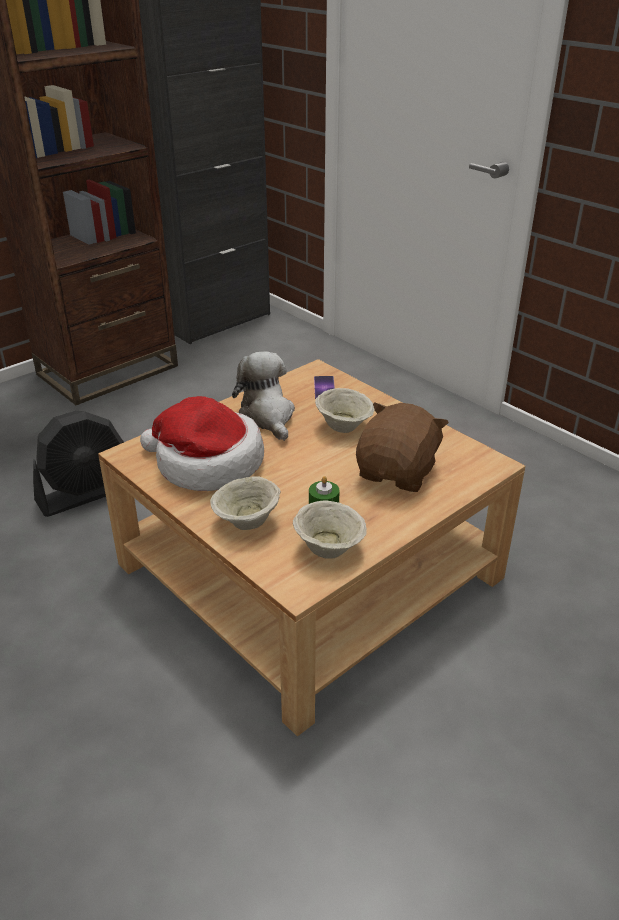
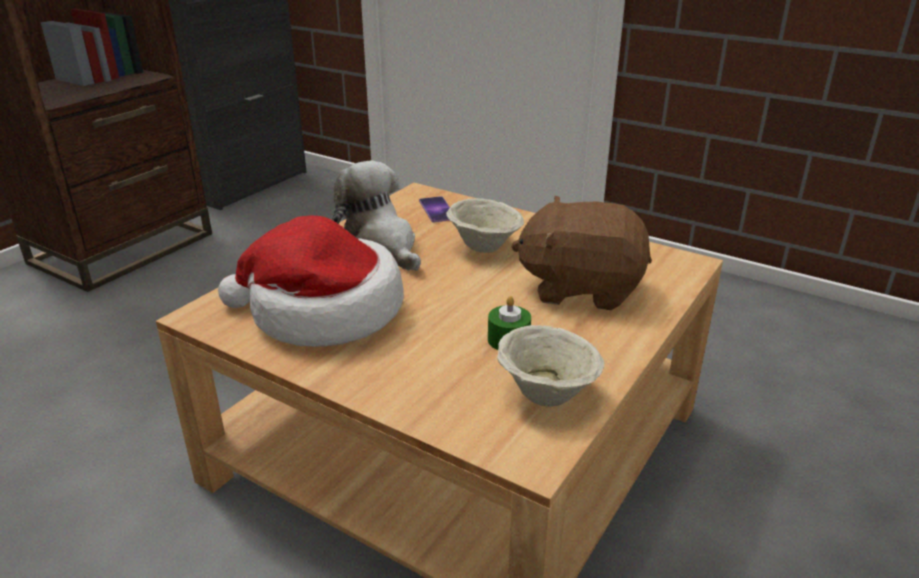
camera: 15 degrees left, 5 degrees down
black fan [33,411,124,517] -> none
beige bowl [210,476,281,530] -> none
brown plush toy [356,402,449,492] -> brown plush toy turned 90 degrees counterclockwise [511,196,652,310]

